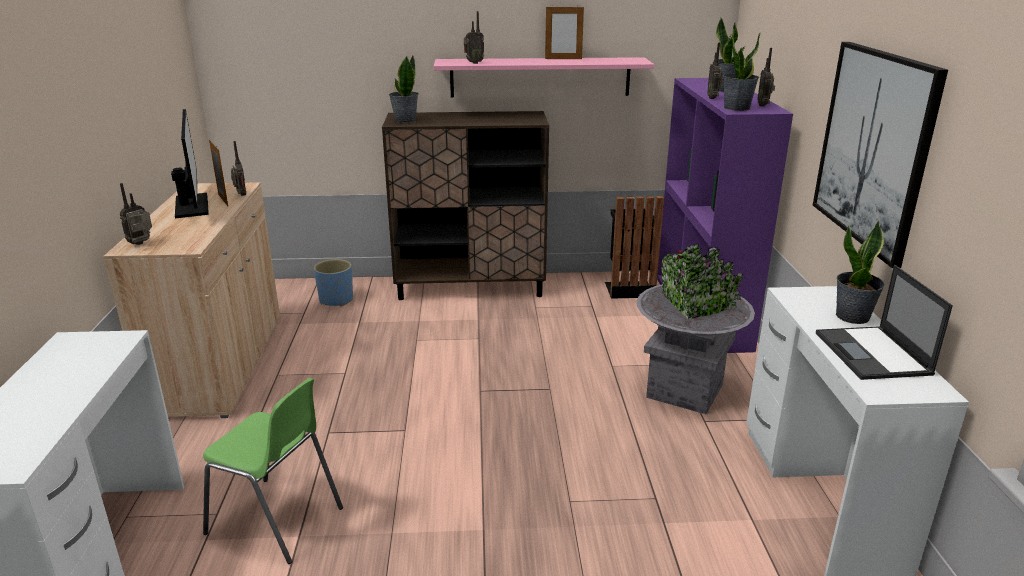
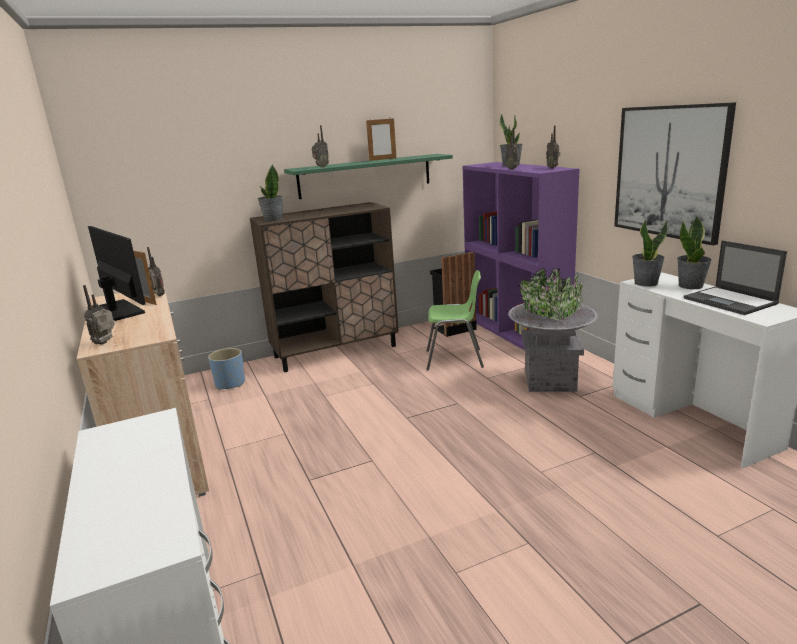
camera: 20 degrees left, 5 degrees down
green chair [203,378,343,564] -> green chair moved to [426,270,484,370]
pink shelf [434,57,654,97] -> green shelf [284,154,453,199]
potted plant [723,29,760,111] -> potted plant moved to [632,220,668,287]

